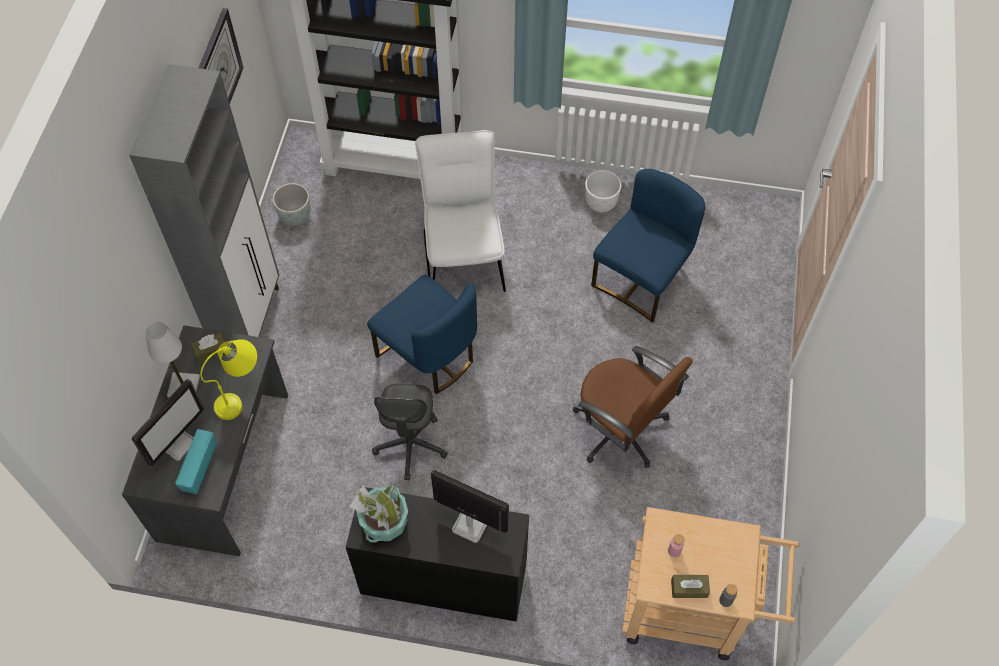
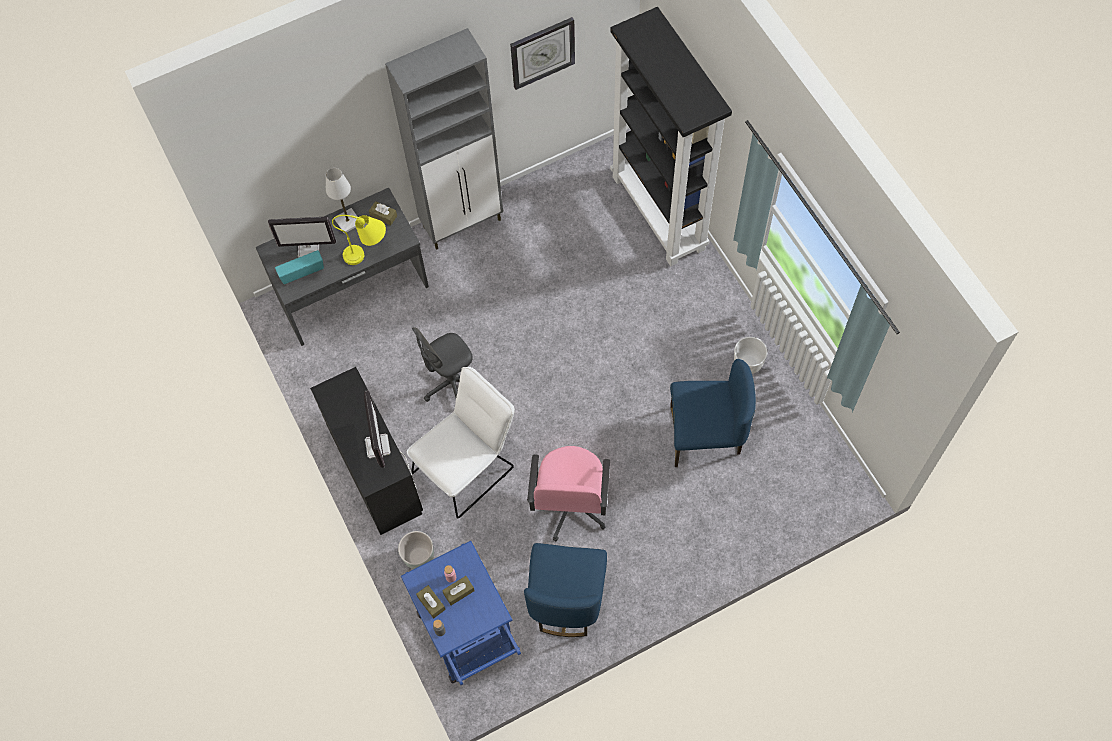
camera: 55 degrees right, 5 degrees up
grey planter [273,183,310,226] -> grey planter moved to [398,531,434,569]
potted plant [349,478,408,543] -> none
blue chair [367,274,477,394] -> blue chair moved to [524,543,607,637]
white chair [415,130,506,292] -> white chair moved to [407,367,515,518]
brown office chair [573,346,693,468] -> pink office chair [527,446,610,541]
beige cart [622,507,799,660] -> blue cart [401,541,521,685]
none -> brown tissue box [442,576,475,605]

